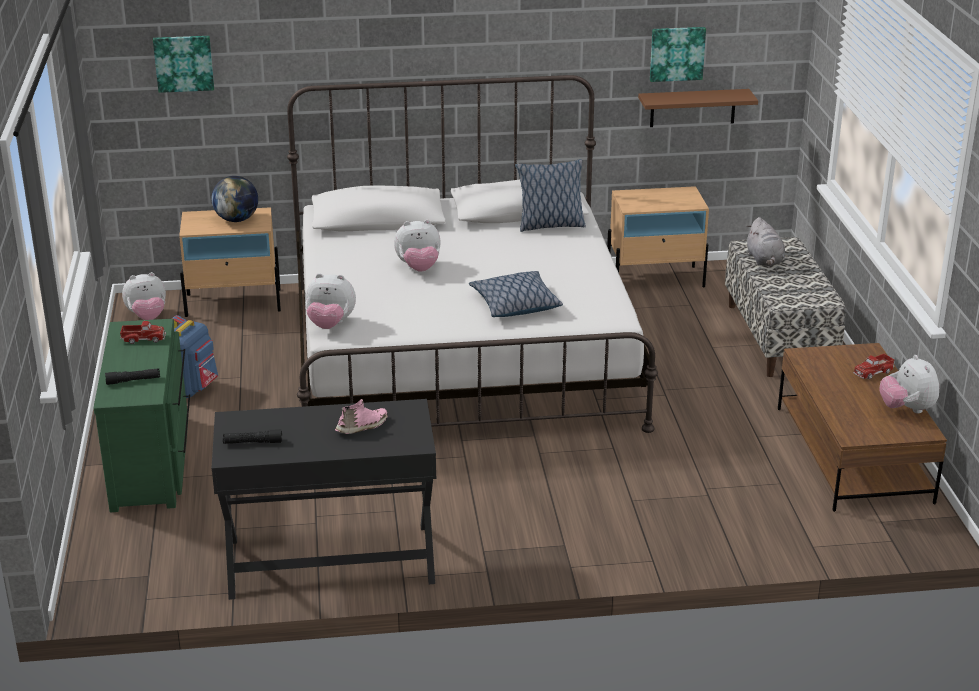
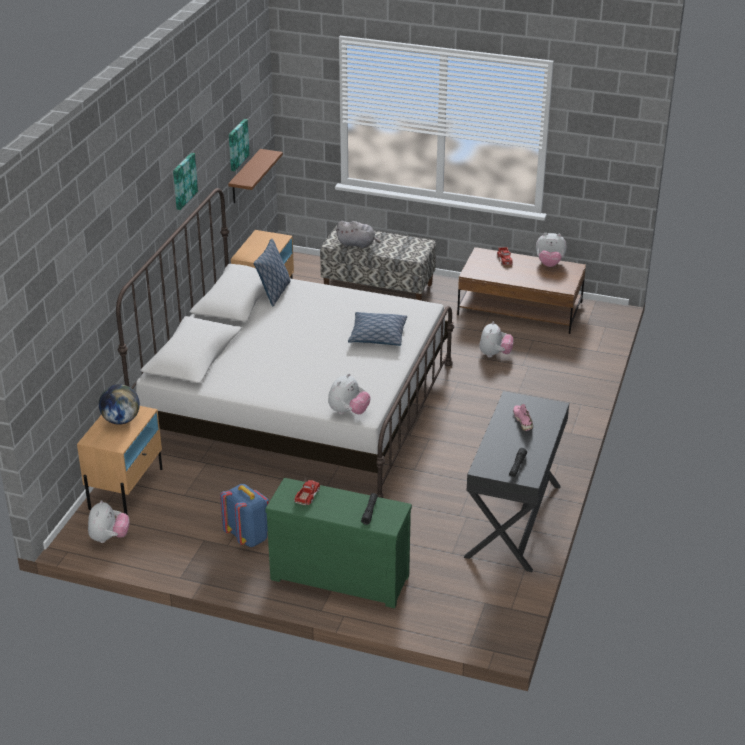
camera: 65 degrees left, 5 degrees up
picture [153,36,214,93] -> picture moved to [173,153,198,210]
plush toy [394,220,441,272] -> plush toy moved to [479,321,514,358]

